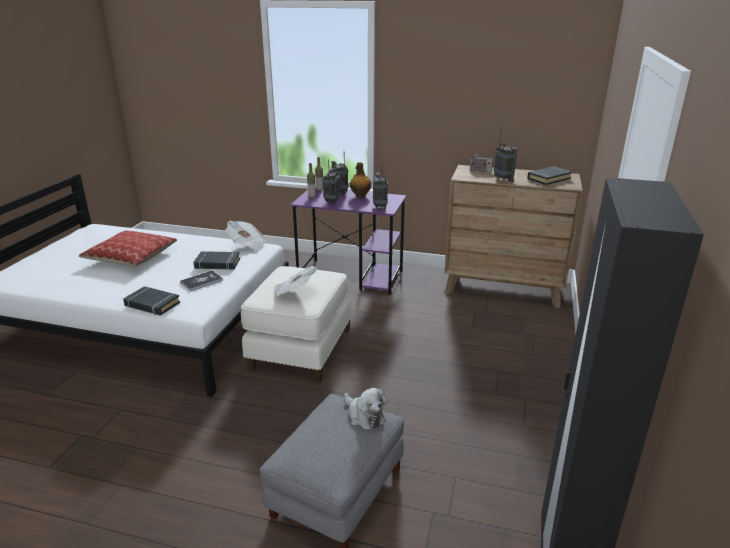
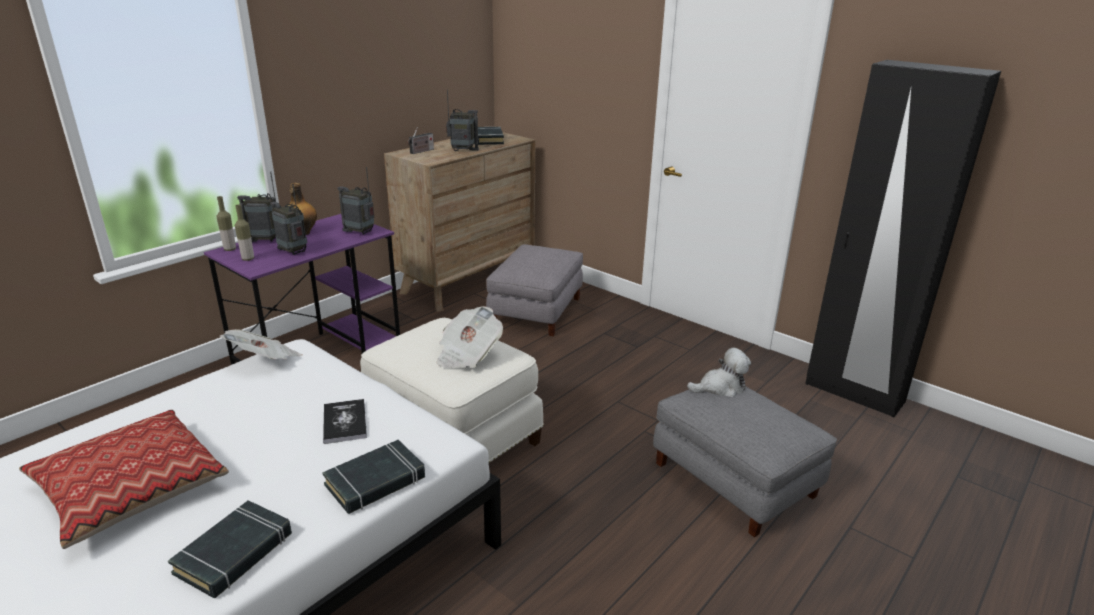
camera: 65 degrees left, 0 degrees up
black book [193,251,240,270] -> black book moved to [168,500,292,598]
none -> grey ottoman [486,244,583,336]

